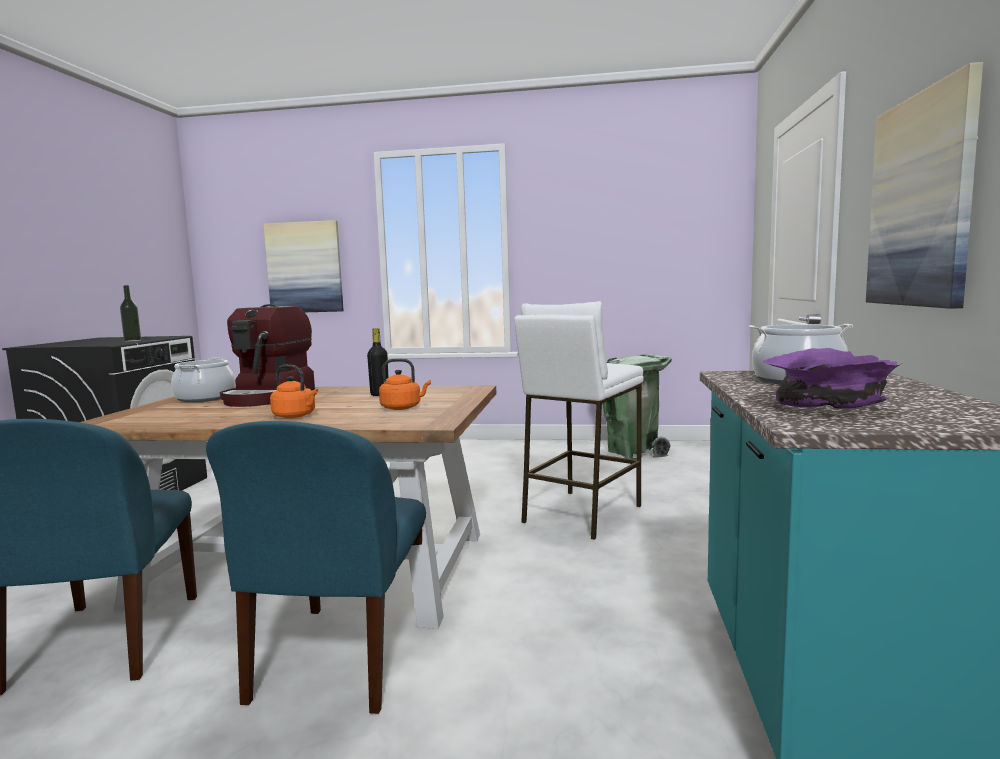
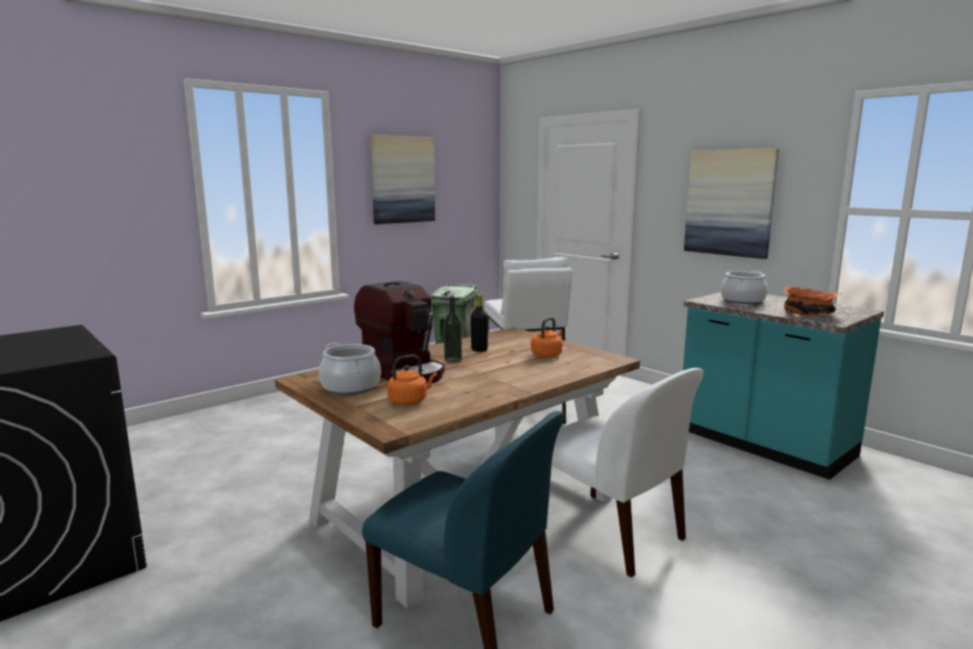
camera: 50 degrees left, 5 degrees up
bottle [120,285,141,342] -> bottle moved to [444,296,462,363]
blue chair [206,421,426,714] -> white chair [552,368,704,577]
picture [263,220,344,312] -> picture moved to [370,135,435,224]
orange kettle [270,365,318,418] -> orange kettle moved to [387,355,437,405]
purple bowl [762,348,901,409] -> orange bowl [784,286,842,315]

